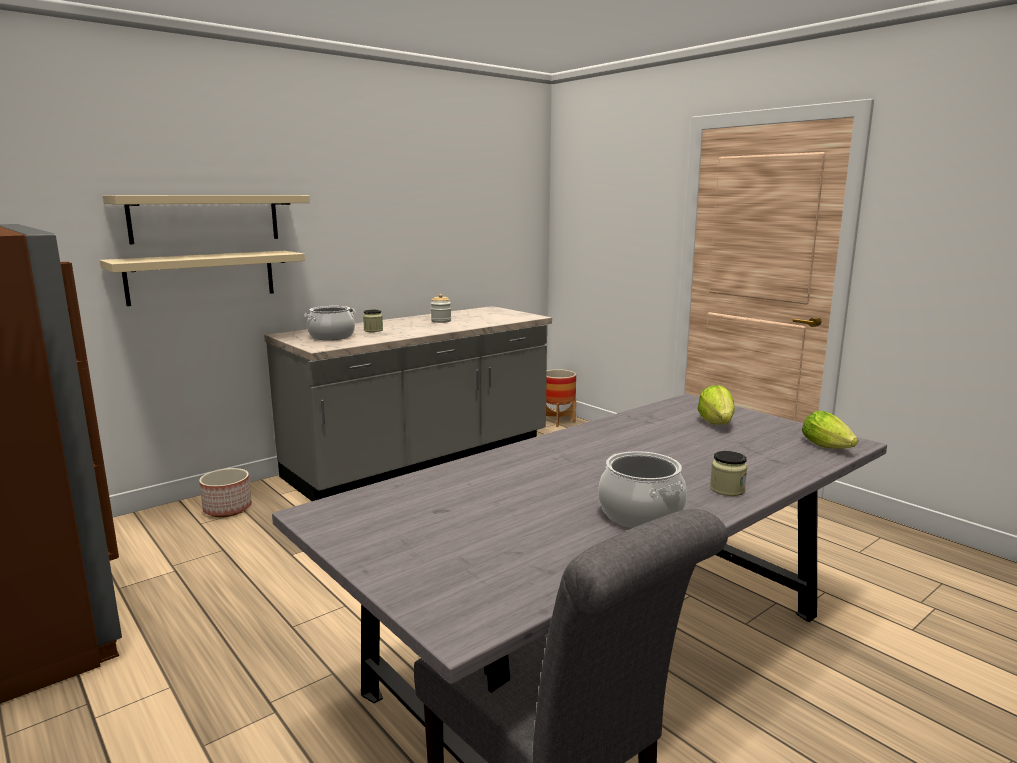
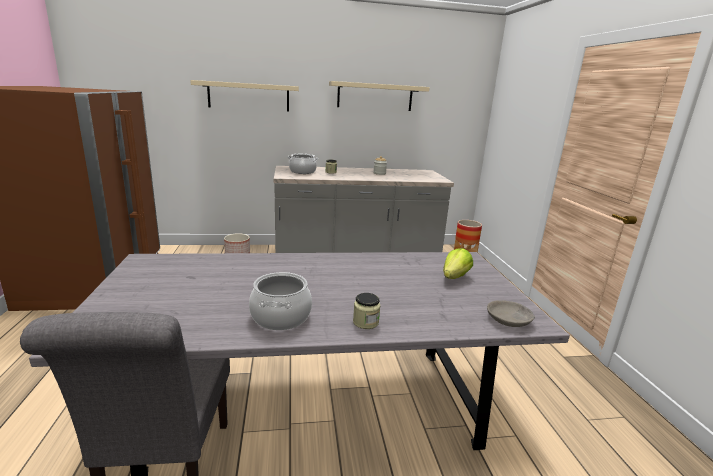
camera: 30 degrees right, 5 degrees up
beige shelf [100,251,305,306] -> beige shelf moved to [329,81,430,111]
lettuce [802,411,859,449] -> grey bowl [487,300,535,327]

